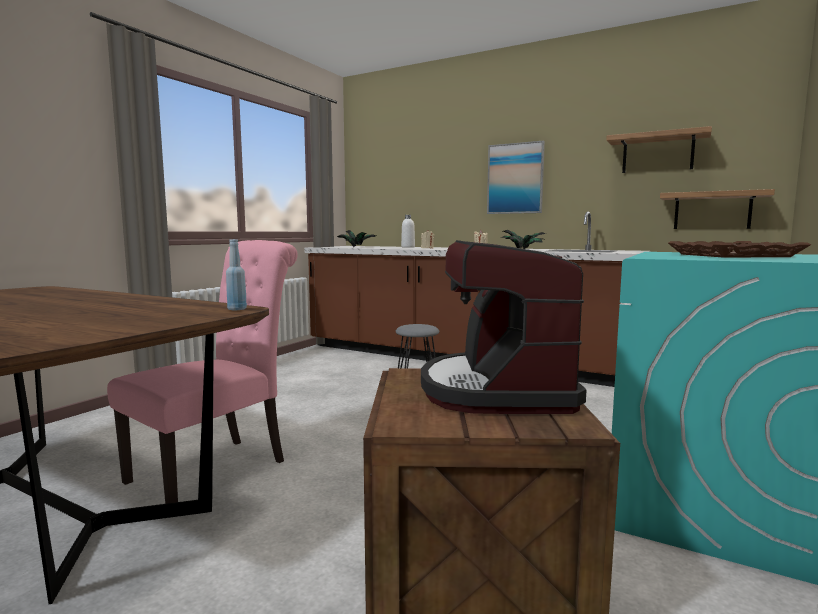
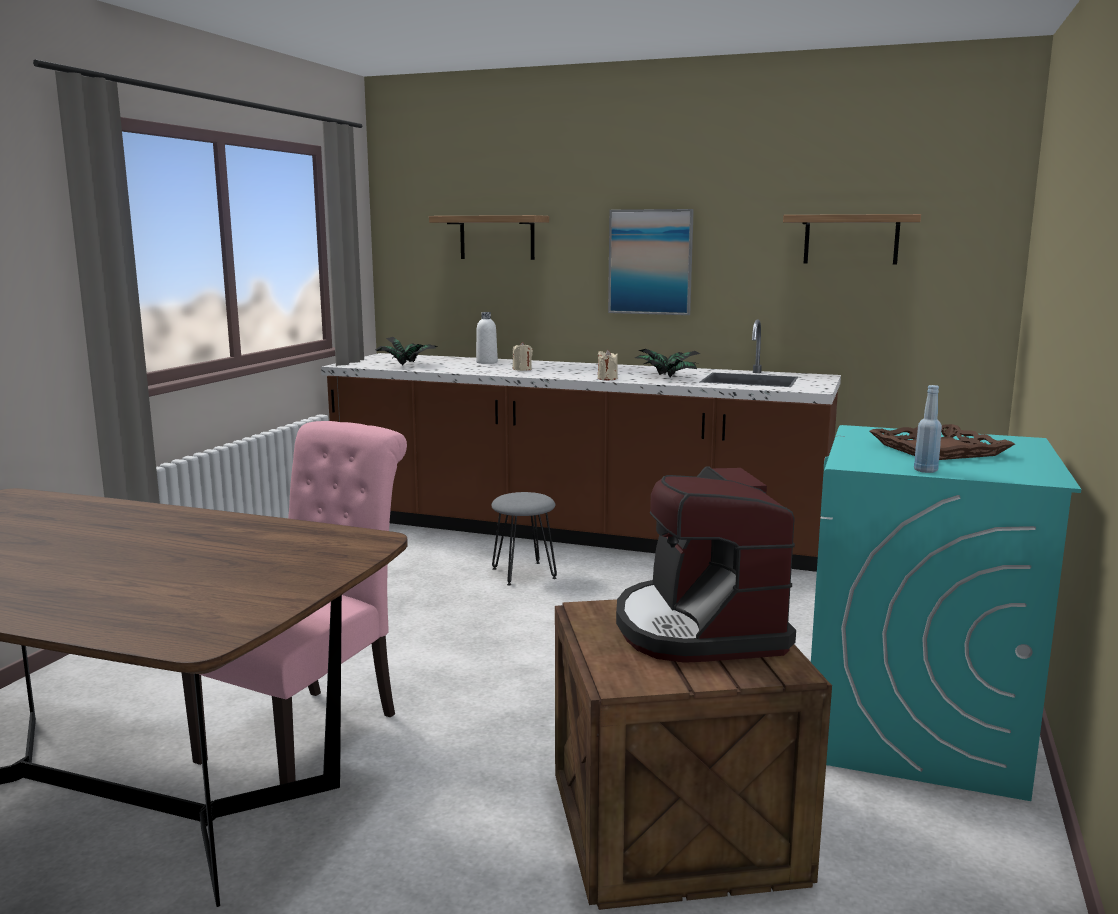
camera: 10 degrees left, 5 degrees up
blue bottle [226,239,247,310] -> blue bottle moved to [914,385,942,473]
shelf [660,189,775,229] -> shelf moved to [429,215,549,260]

